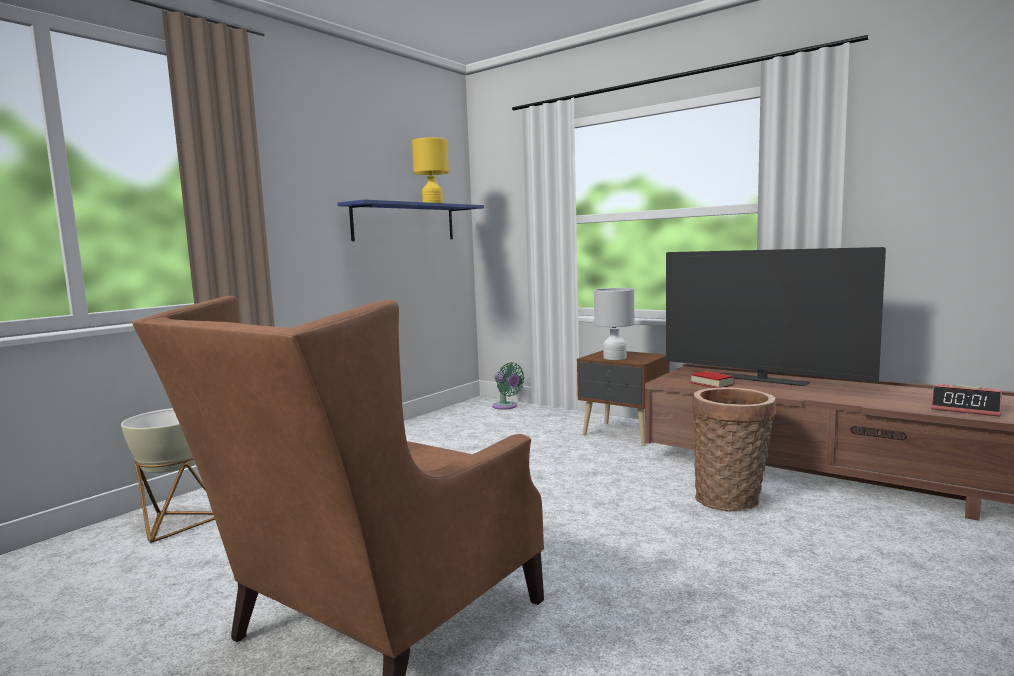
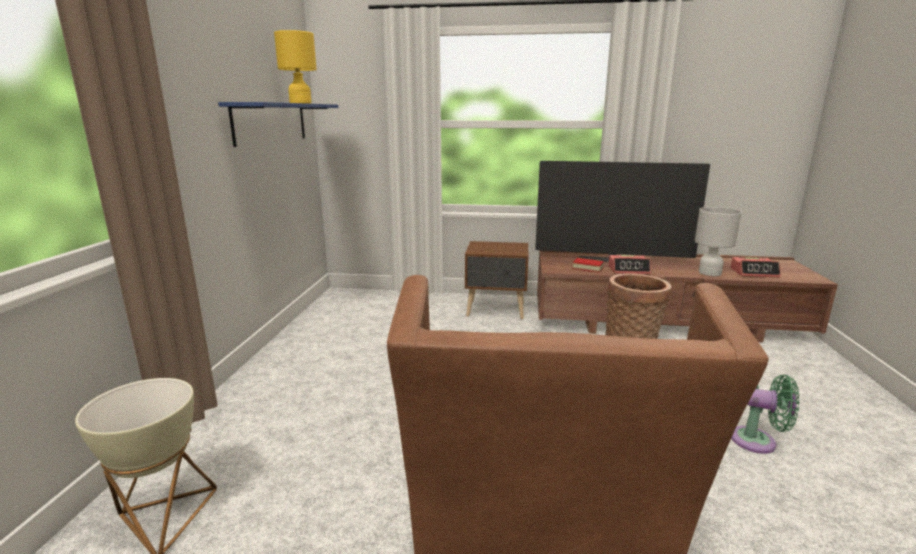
camera: 30 degrees left, 10 degrees up
green fan [492,362,525,410] -> green fan moved to [731,375,799,454]
grey table lamp [594,288,634,360] -> grey table lamp moved to [695,207,741,276]
none -> alarm clock [608,255,651,274]

